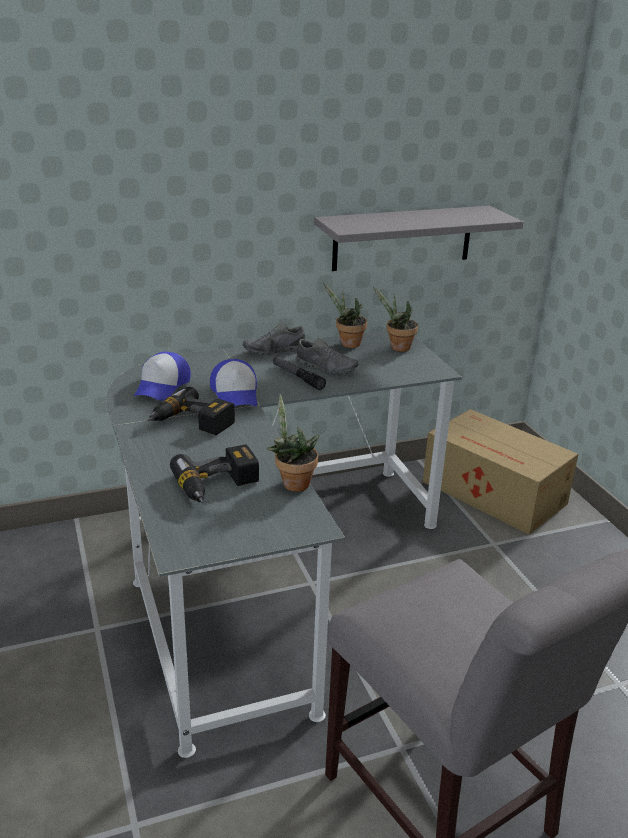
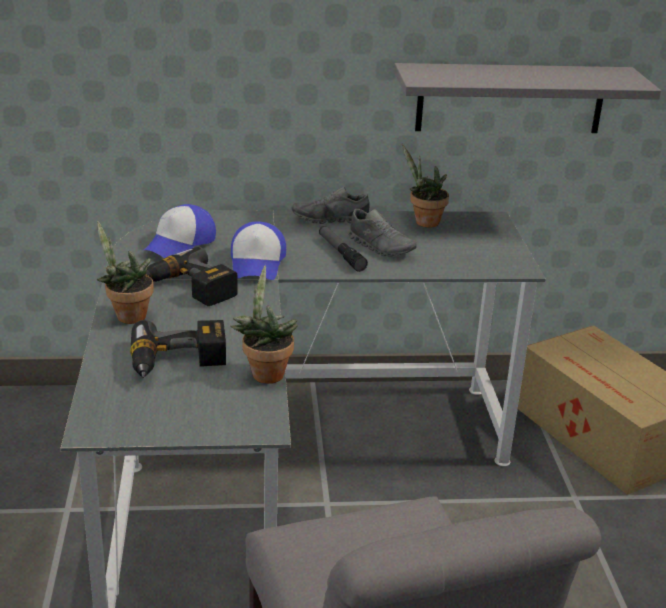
camera: 15 degrees right, 0 degrees up
potted plant [373,286,418,352] -> potted plant moved to [97,221,154,324]

